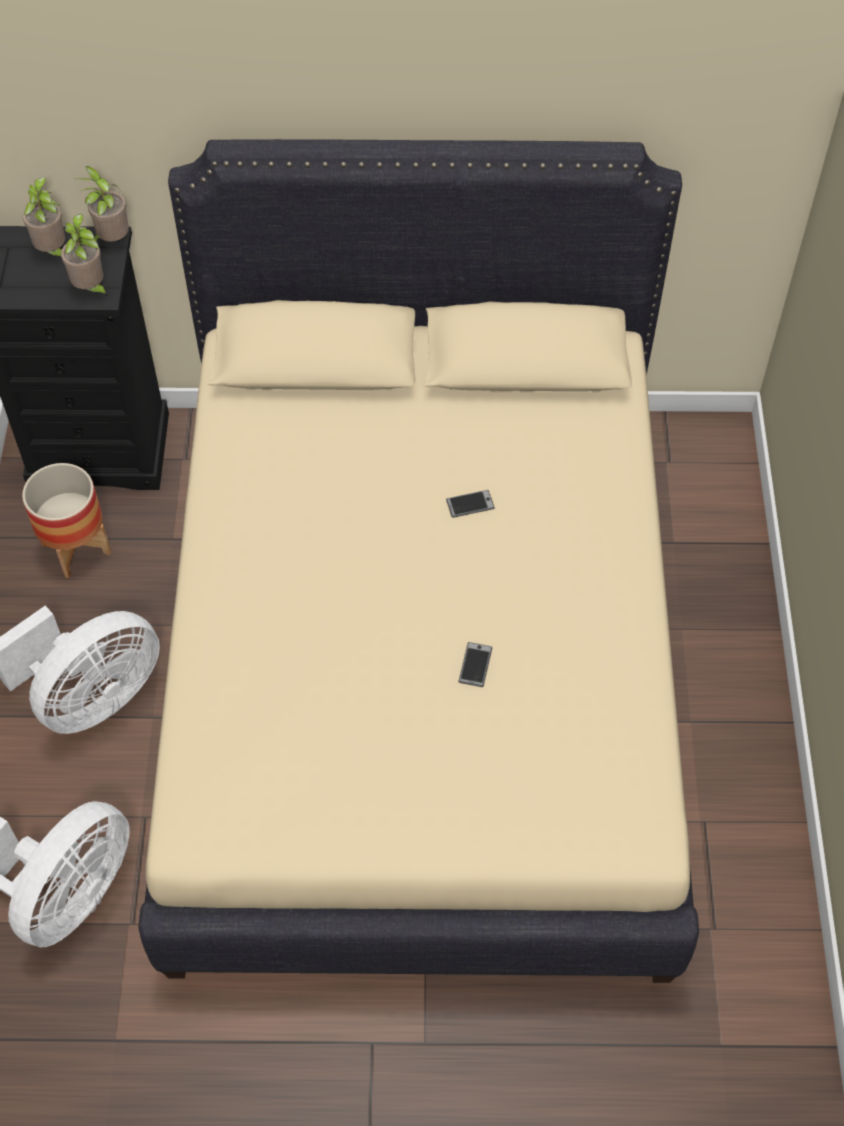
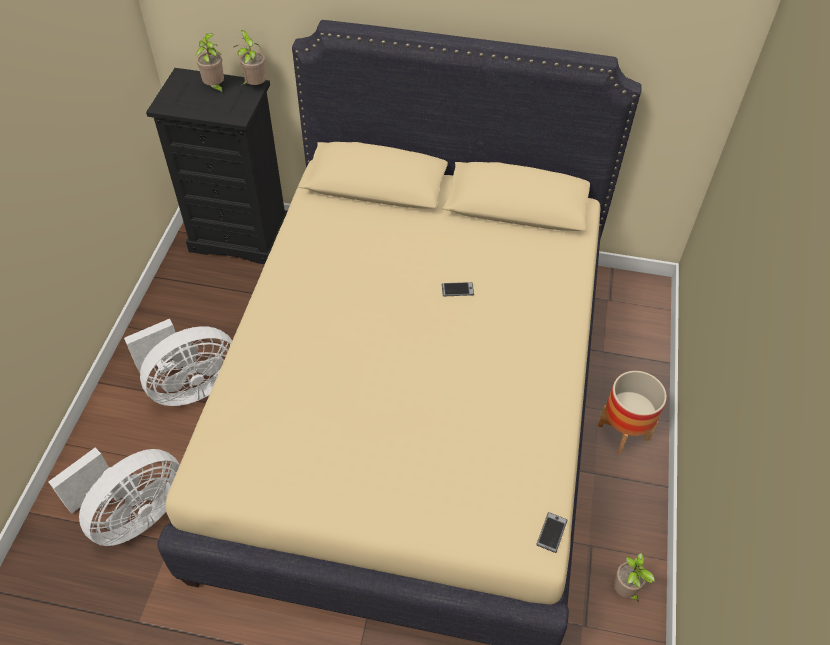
camera: 10 degrees right, 5 degrees down
planter [22,463,111,578] -> planter moved to [598,371,667,454]
potted plant [61,214,108,298] -> potted plant moved to [613,553,655,604]
phone [458,642,492,687] -> phone moved to [536,512,568,553]

